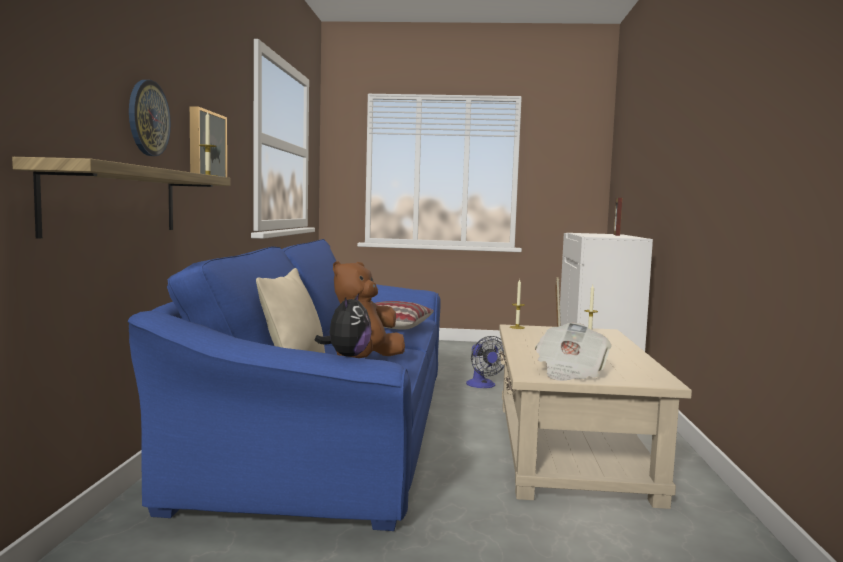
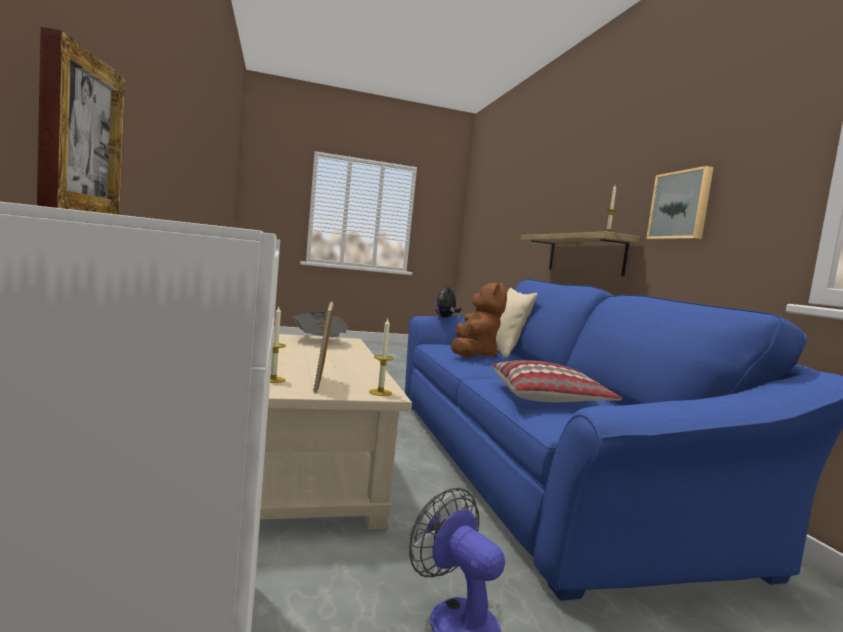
camera: 160 degrees right, 0 degrees up
wall clock [129,80,171,156] -> none

